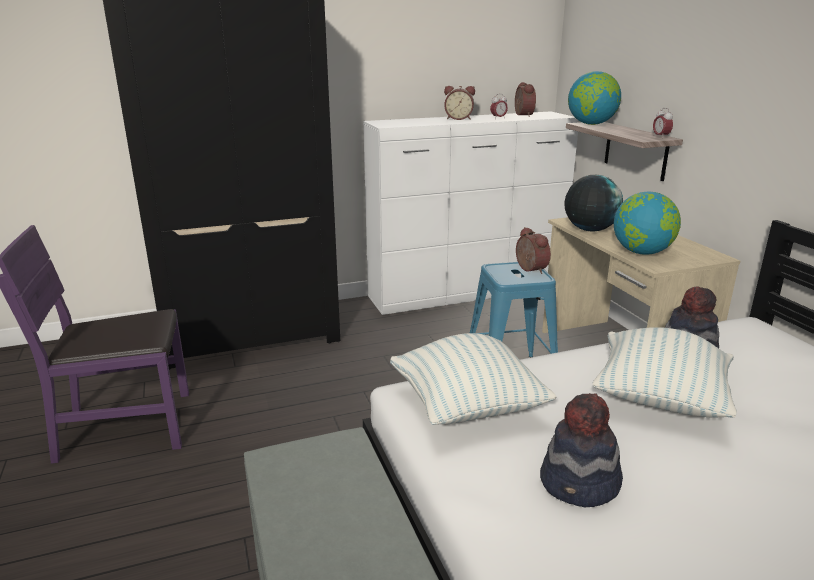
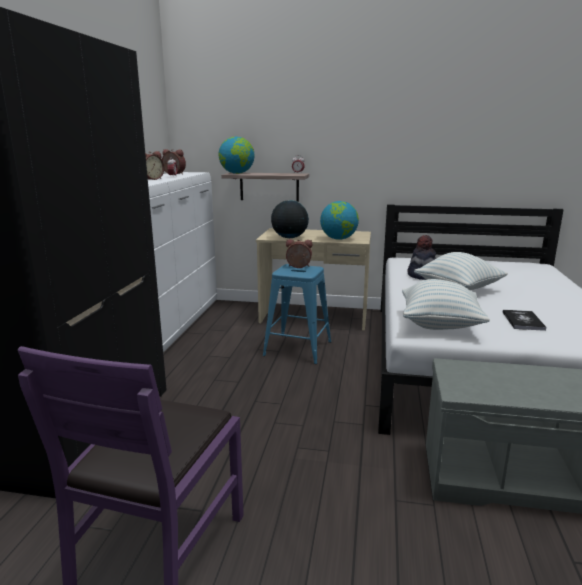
camera: 60 degrees left, 5 degrees down
hat [540,393,623,507] -> book [503,310,547,331]

